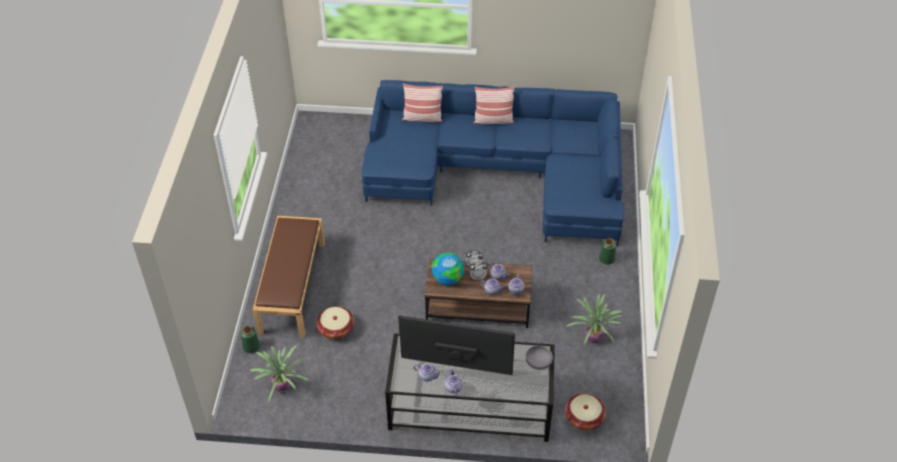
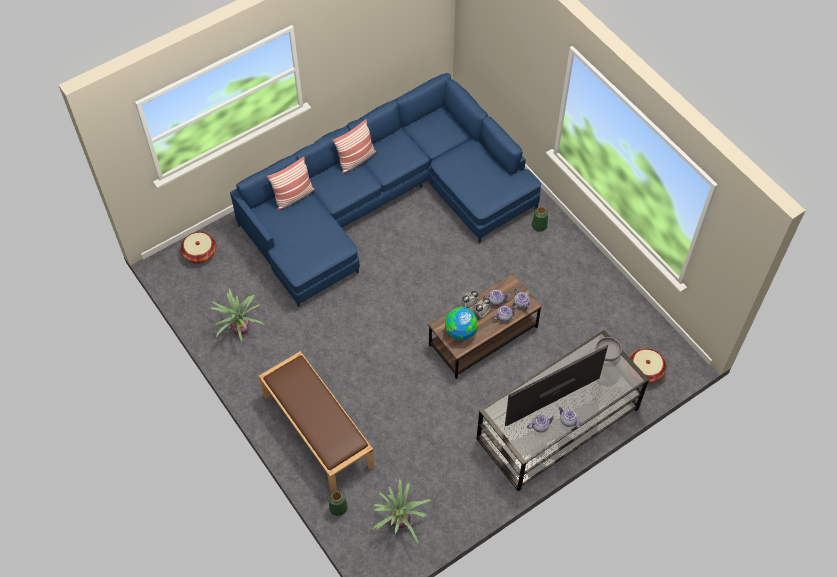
camera: 40 degrees left, 10 degrees up
basket [317,306,354,339] -> basket moved to [180,232,216,263]
potted plant [566,294,623,345] -> potted plant moved to [210,289,264,342]

